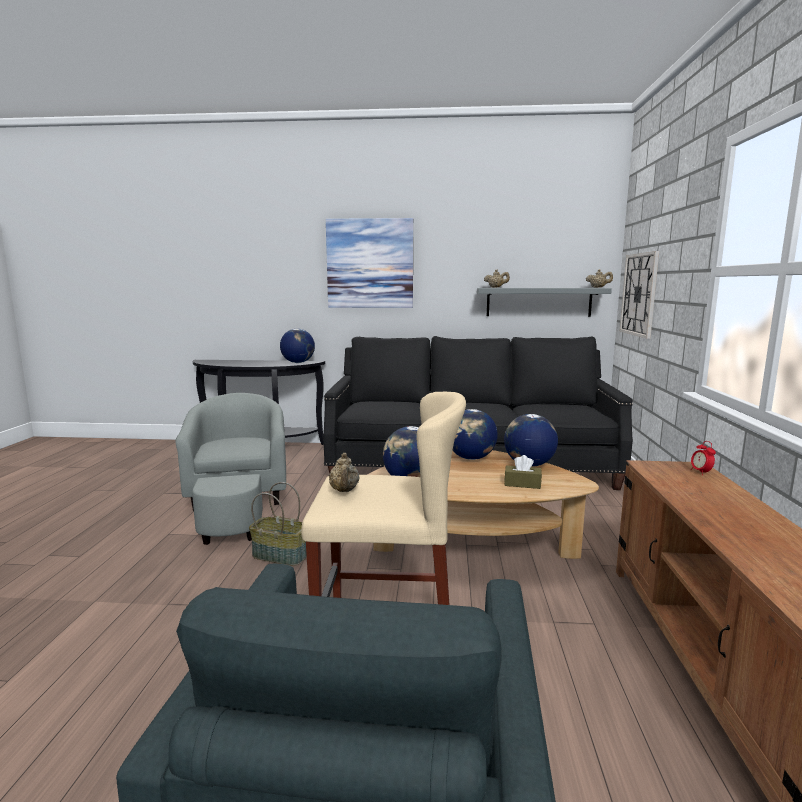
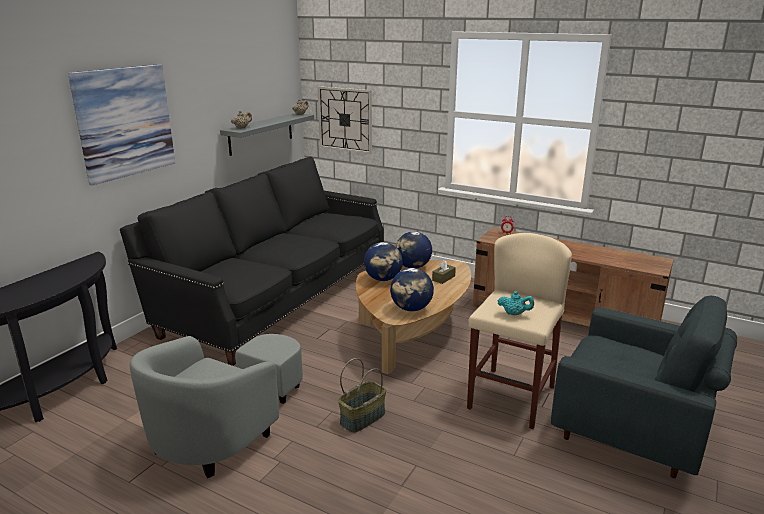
camera: 65 degrees left, 10 degrees up
grey armchair [175,393,286,545] -> grey armchair turned 75 degrees counterclockwise [129,334,303,478]
globe [280,329,315,363] -> none
beige teapot [328,453,360,492] -> turquoise teapot [498,291,534,315]

